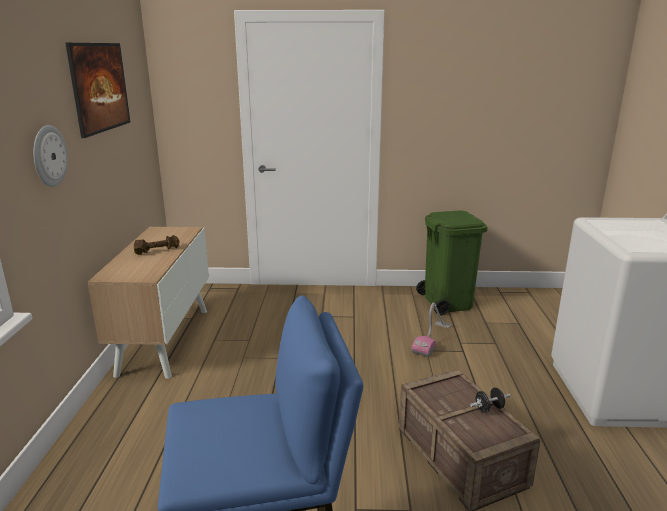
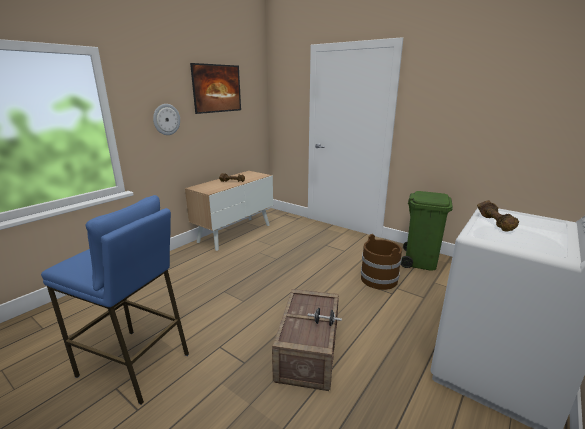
camera: 35 degrees right, 0 degrees up
vacuum cleaner [412,303,451,357] -> brown bucket [361,234,402,290]
none -> brown dumbbell [477,200,519,231]

